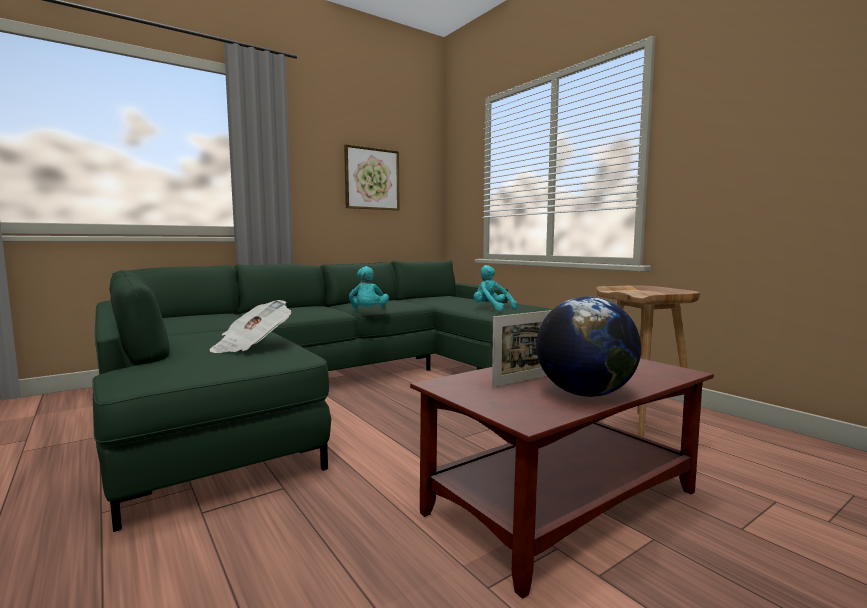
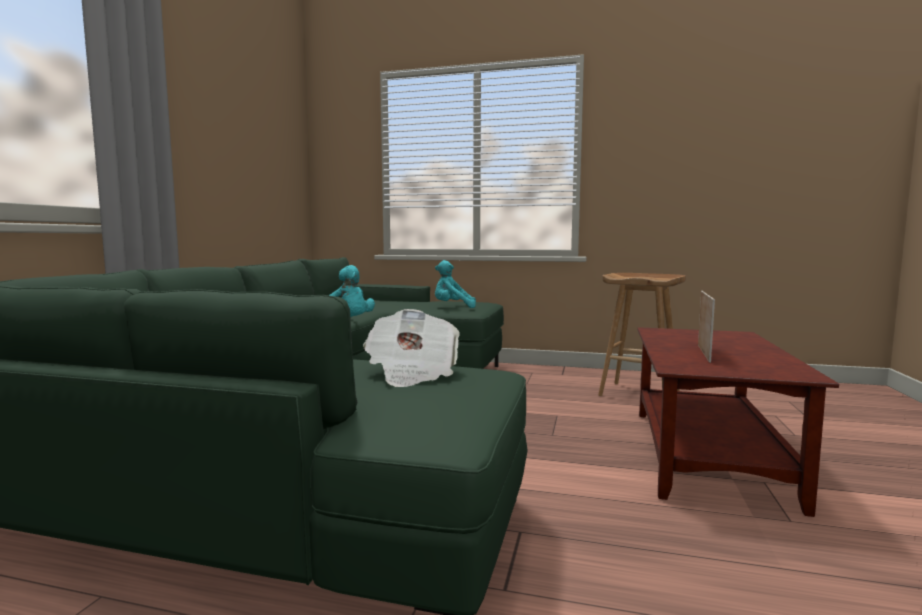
camera: 40 degrees left, 0 degrees up
picture [344,144,400,211] -> none
globe [536,297,641,397] -> none

